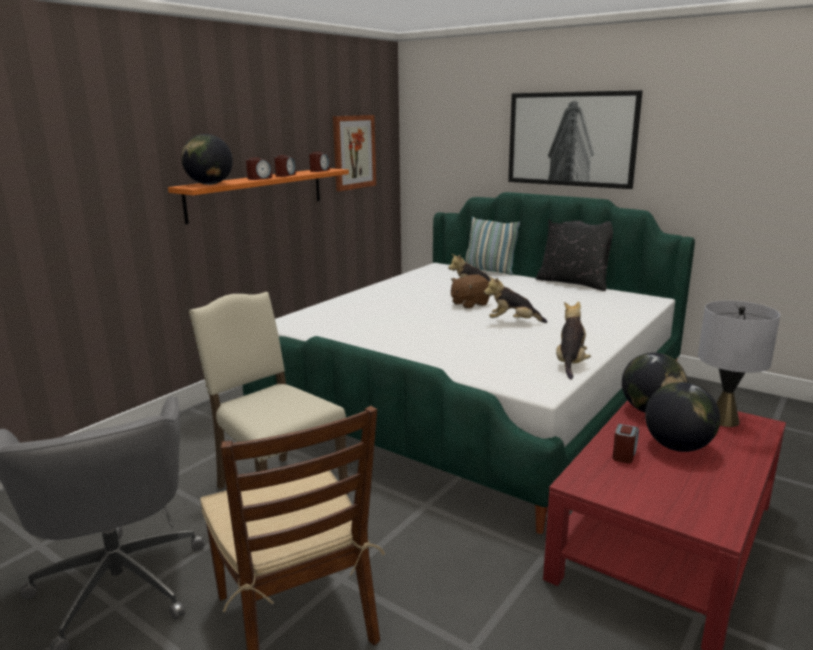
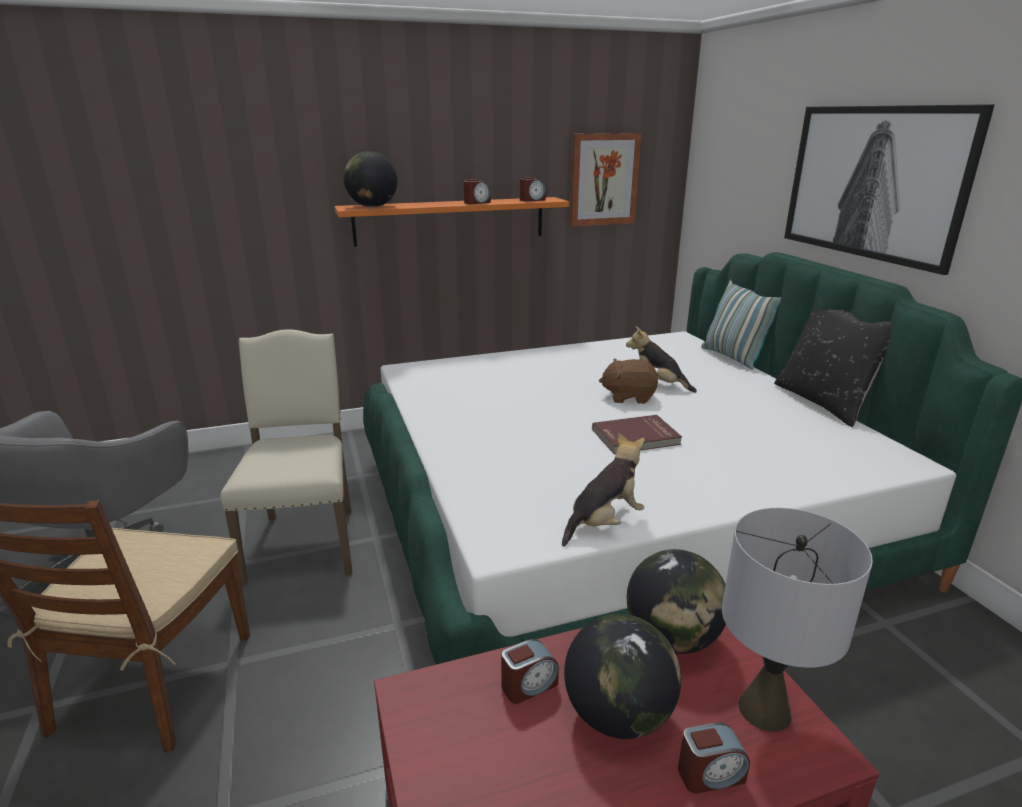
camera: 35 degrees right, 5 degrees up
alarm clock [246,158,272,180] -> alarm clock moved to [678,722,750,794]
plush toy [484,276,547,323] -> red book [592,415,682,454]

